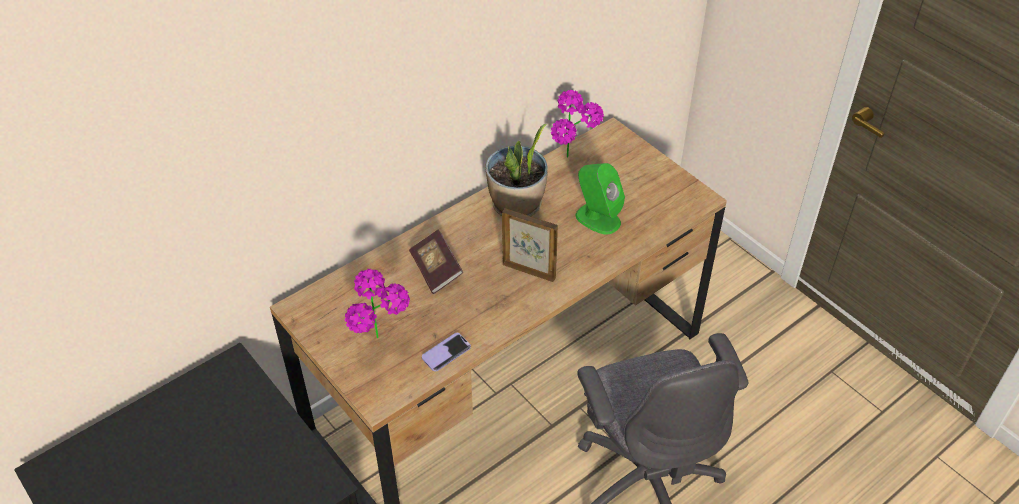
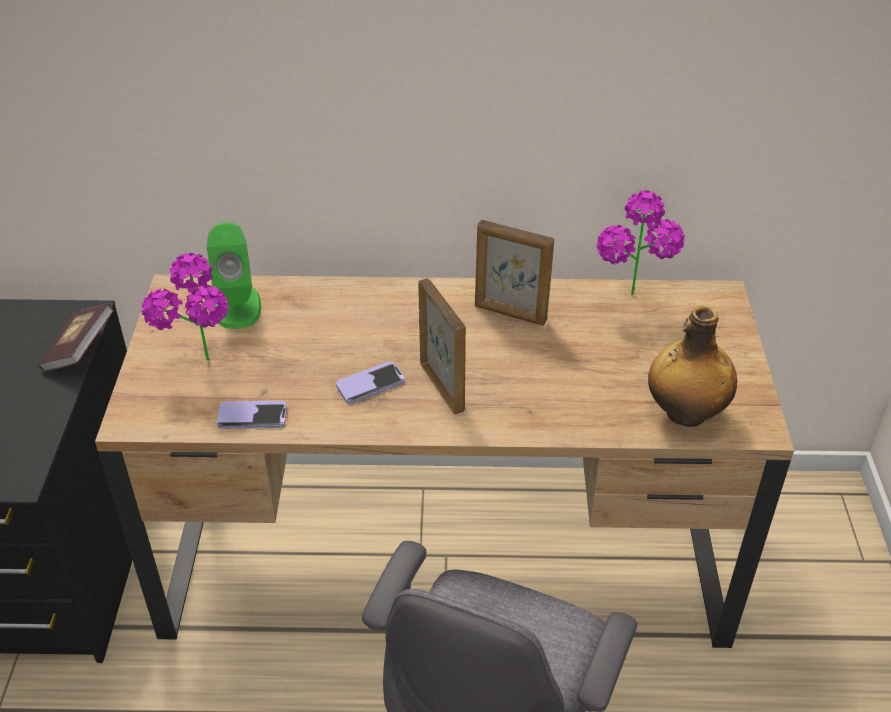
camera: 40 degrees right, 5 degrees down
book [409,230,463,294] -> book moved to [39,304,114,372]
potted plant [485,124,548,216] -> picture frame [475,220,554,326]
green speaker [576,163,625,234] -> green speaker moved to [207,222,261,329]
none -> phone [336,361,405,404]
none -> bottle [648,305,737,427]

